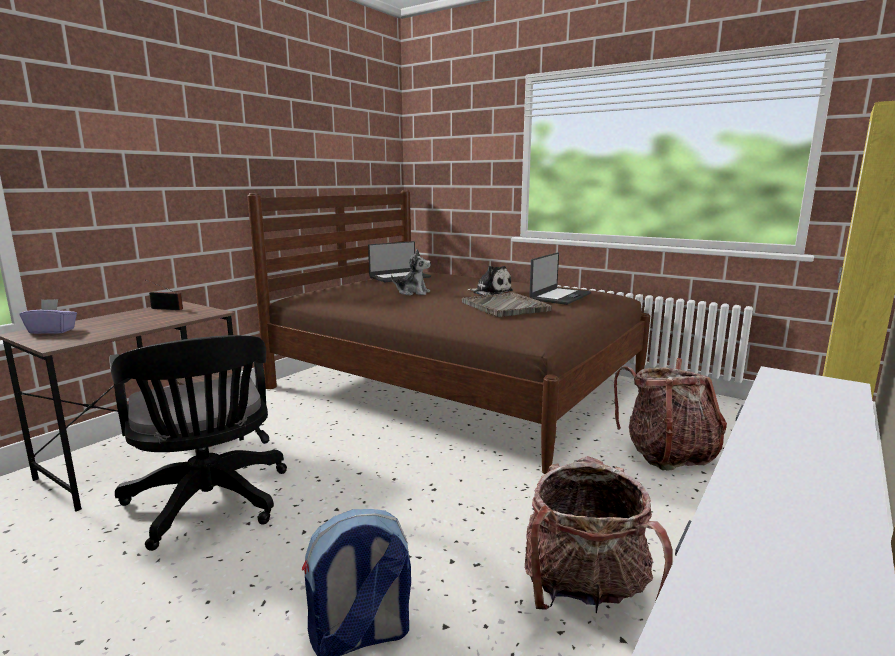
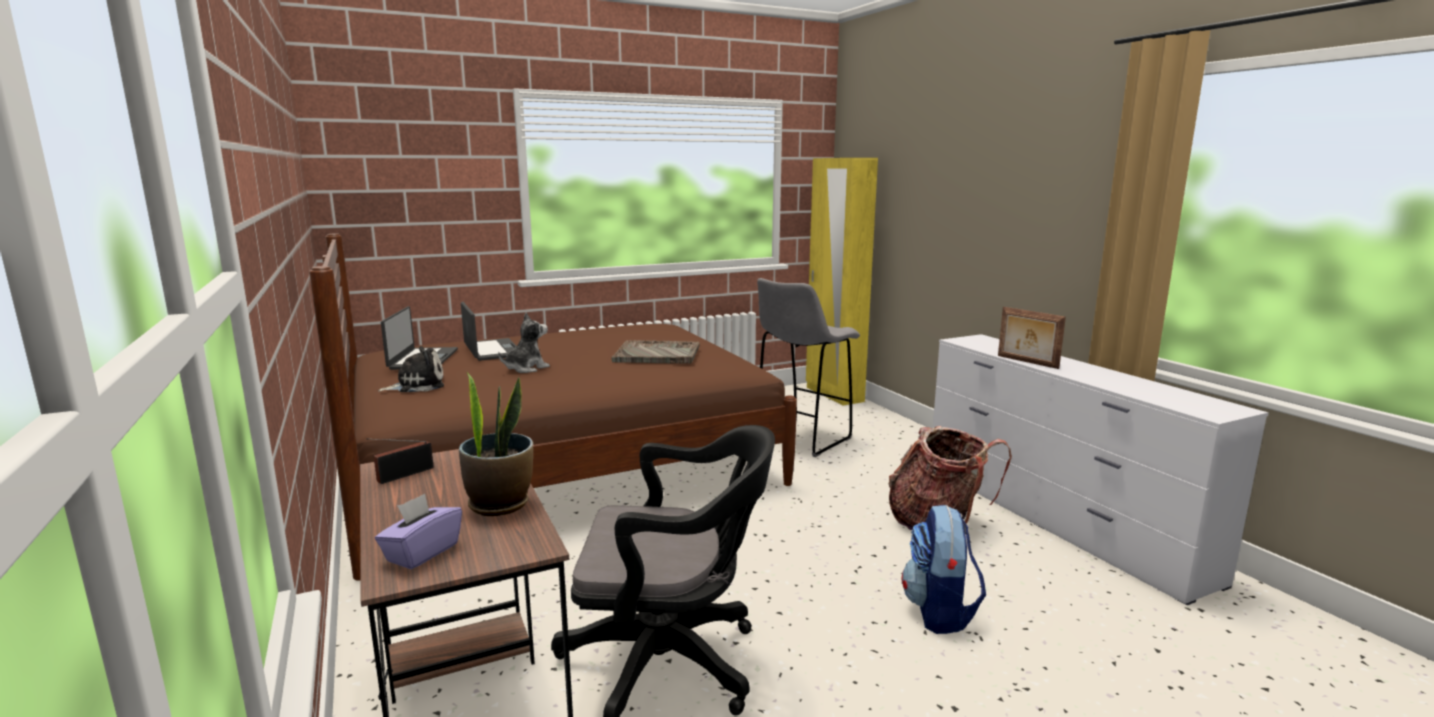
camera: 60 degrees left, 0 degrees up
plush toy [467,266,513,295] -> plush toy moved to [378,346,444,392]
laptop [529,252,591,305] -> laptop moved to [461,302,516,361]
backpack [614,358,727,471] -> grey stool [757,278,860,457]
none -> potted plant [459,373,533,516]
none -> picture frame [998,307,1066,369]

